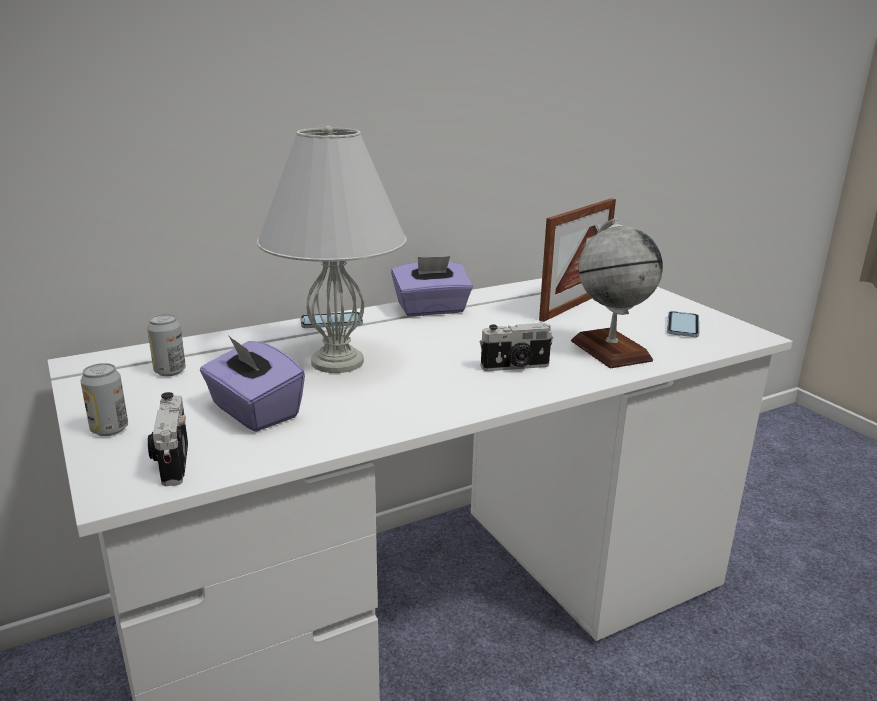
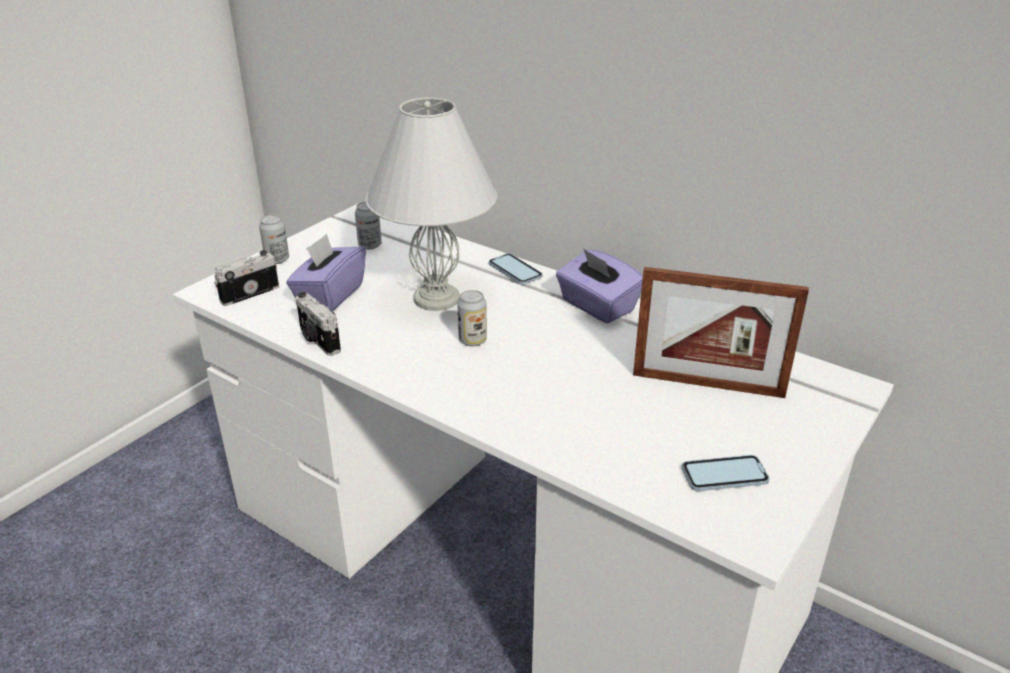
camera: 65 degrees right, 10 degrees up
camera [480,323,553,371] -> camera moved to [295,292,341,356]
globe [571,219,663,368] -> none
none -> can [458,290,487,347]

